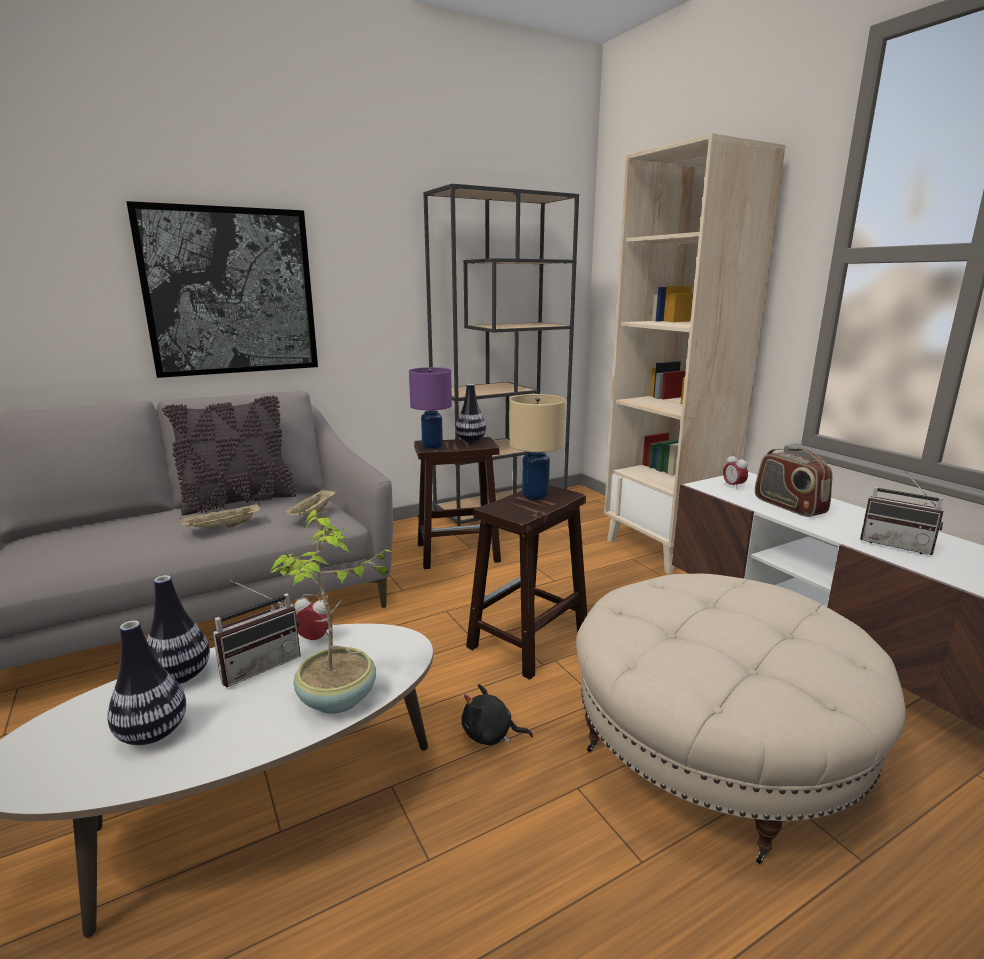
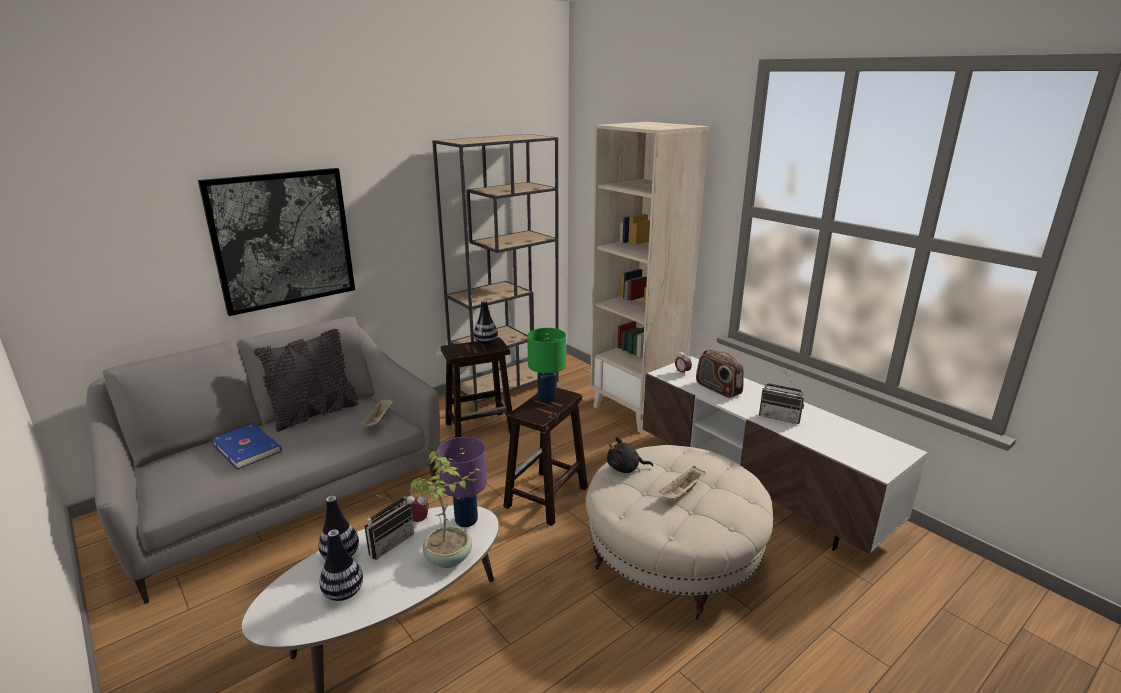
camera: 10 degrees left, 5 degrees up
beige tray [180,503,261,528] -> beige tray moved to [658,466,706,500]
purple table lamp [409,367,452,449] -> purple table lamp moved to [437,437,487,527]
black plush toy [462,684,533,745] -> black plush toy moved to [607,437,653,473]
beige table lamp [510,394,565,500] -> green table lamp [527,328,566,403]
none -> blue book [212,424,282,470]

